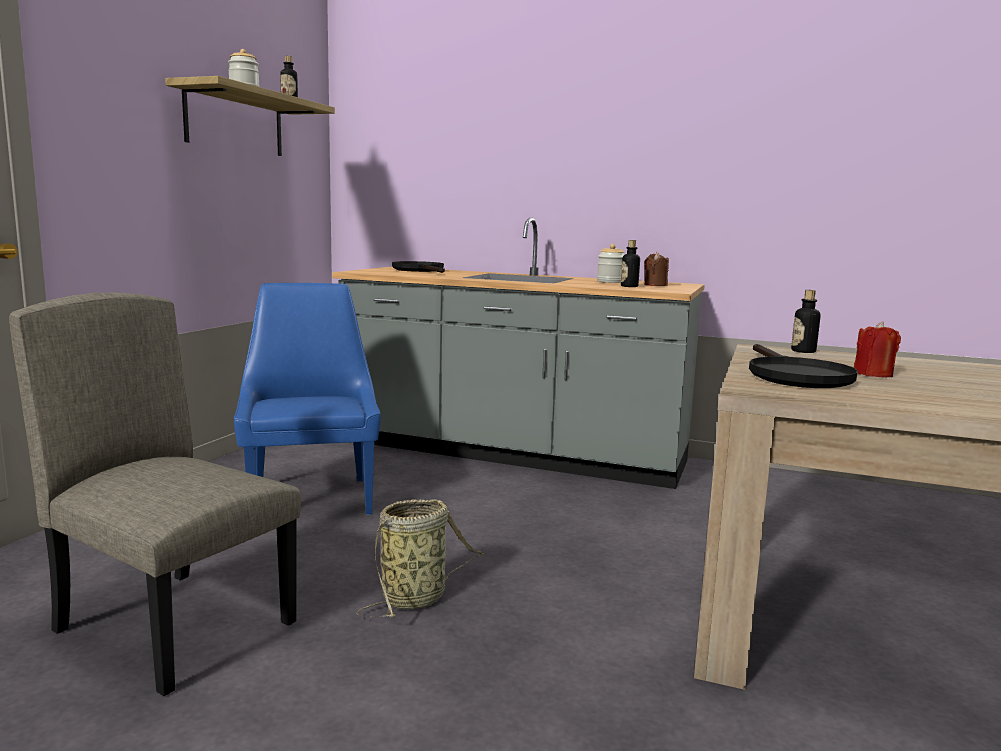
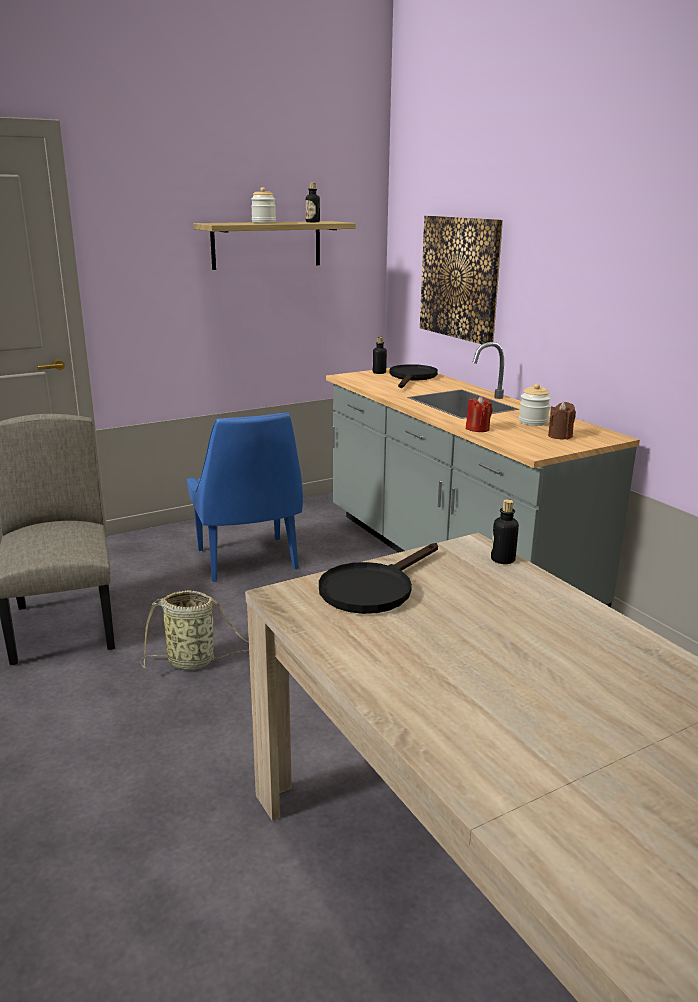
camera: 40 degrees right, 10 degrees up
blue chair [234,283,381,515] -> blue chair turned 135 degrees clockwise [187,413,303,582]
bottle [621,240,640,287] -> bottle moved to [373,337,387,374]
red candle [854,321,901,378] -> red candle moved to [466,396,493,432]
none -> picture [420,216,503,344]

